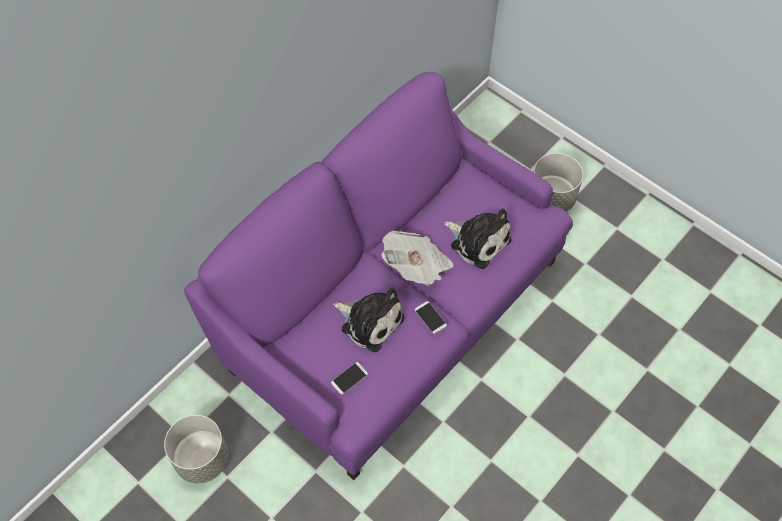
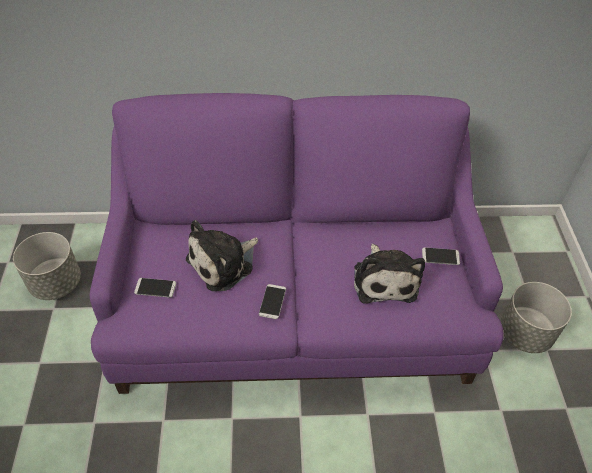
camera: 45 degrees right, 10 degrees down
plush toy [333,288,404,352] -> plush toy turned 60 degrees clockwise [186,220,258,291]
newspaper [381,231,453,286] -> none
none -> phone [422,247,460,265]

